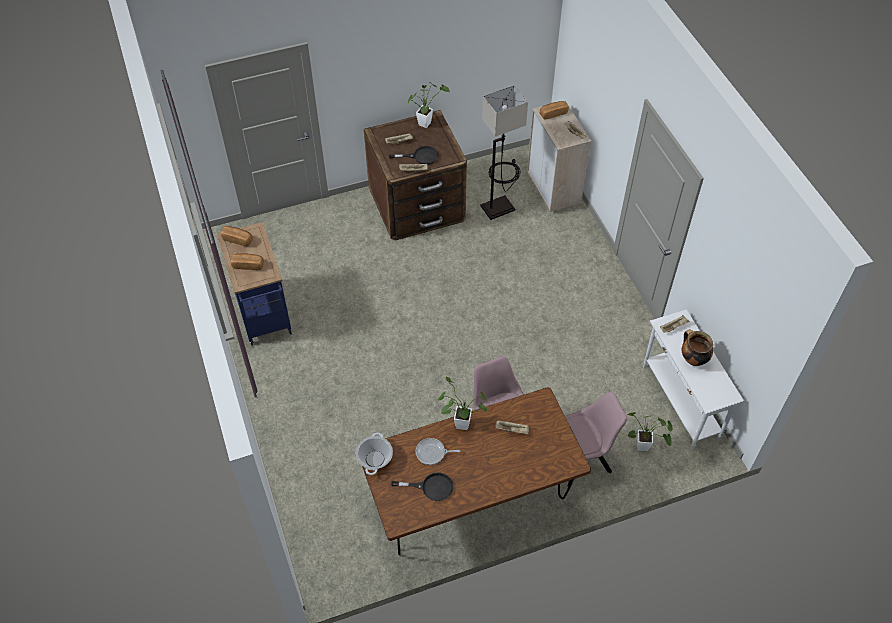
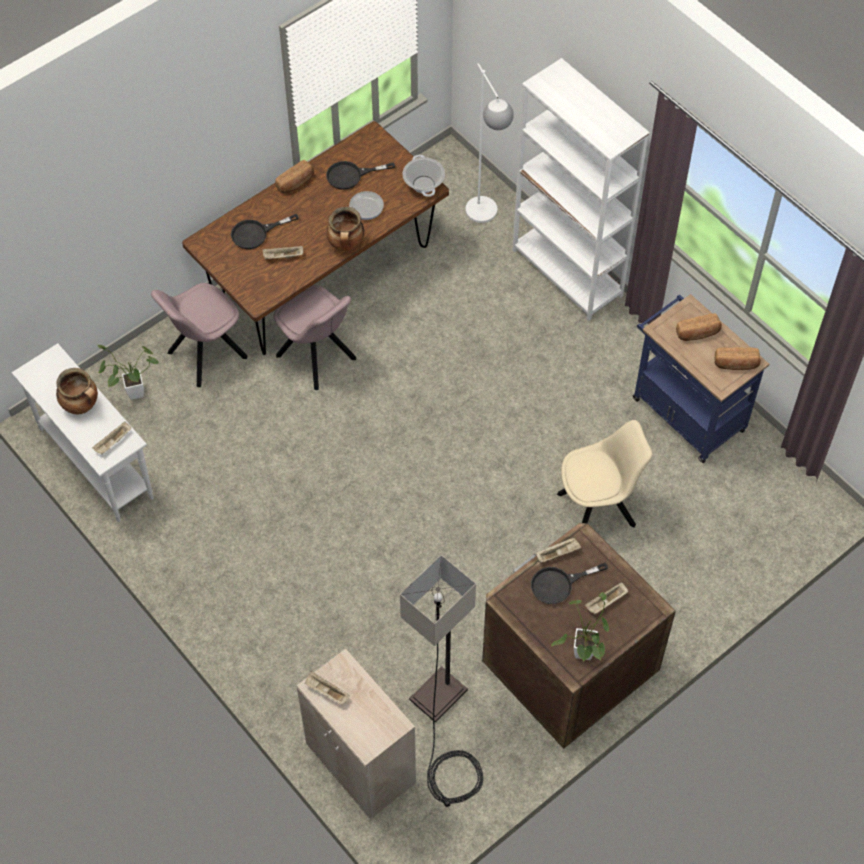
camera: 160 degrees right, 5 degrees up
potted plant [438,376,487,430] -> cooking pot [326,207,364,252]
bread [540,101,569,119] -> bread moved to [275,160,314,194]
none -> black frying pan [231,214,299,249]
none -> white floor lamp [466,63,514,223]
none -> white bookcase [513,58,650,321]
none -> beige chair [557,420,652,527]

